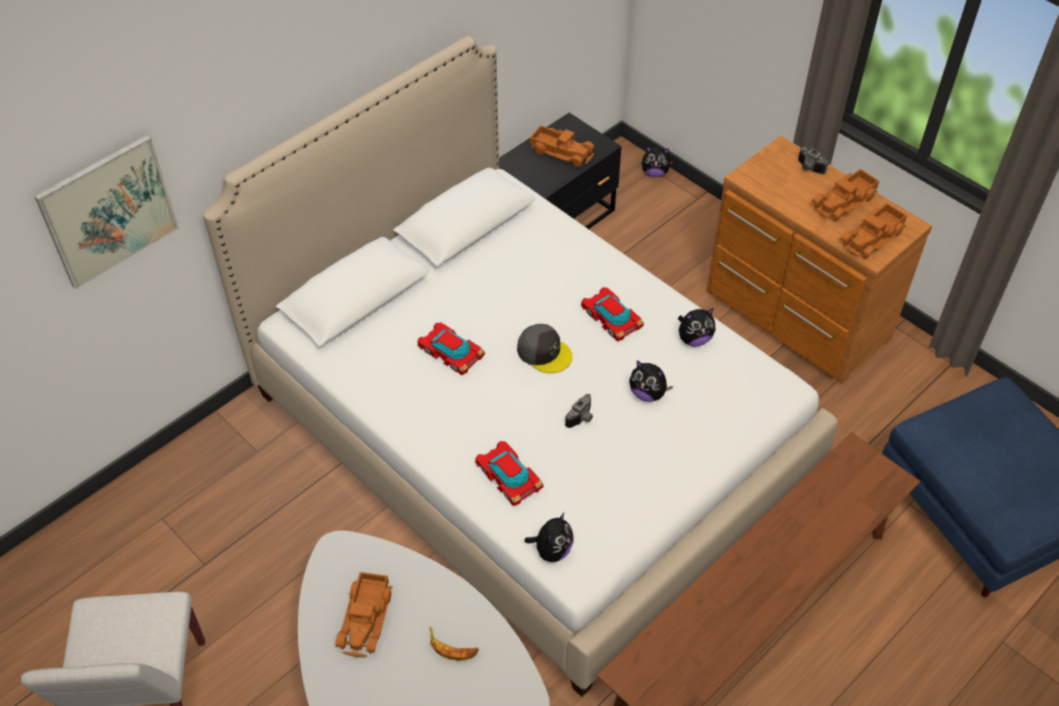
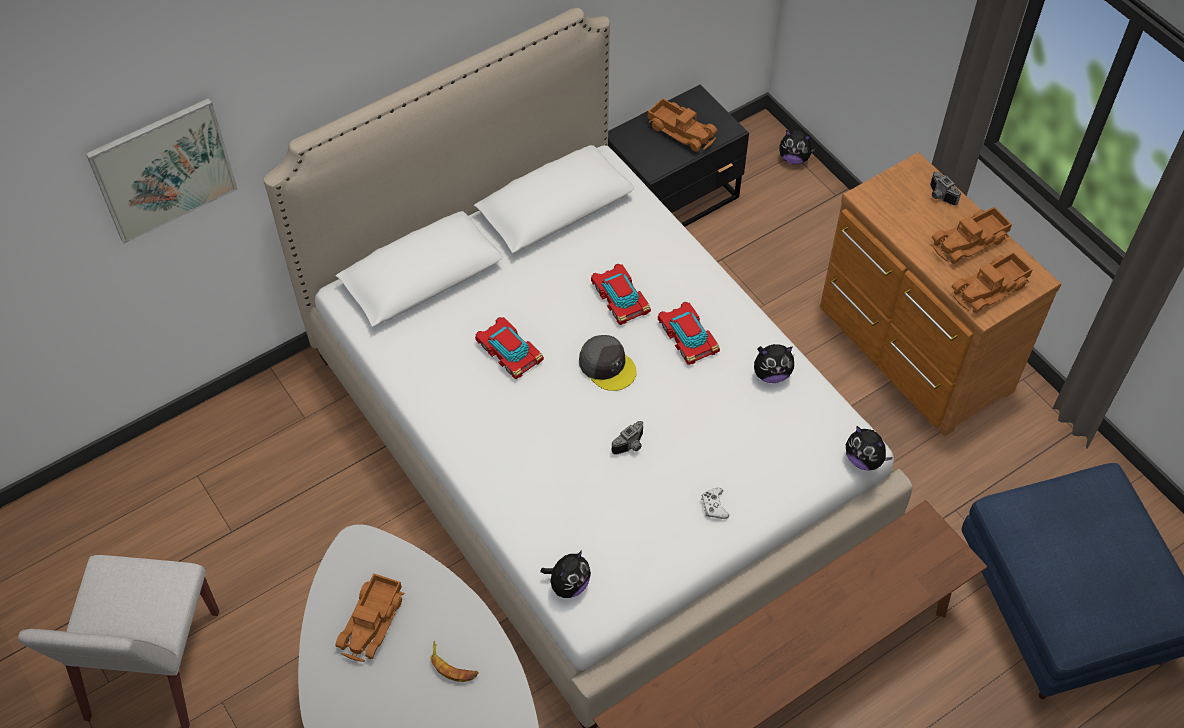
camera: 10 degrees right, 5 degrees up
toy car [475,441,543,506] -> toy car moved to [591,264,651,325]
plush toy [629,360,673,402] -> plush toy moved to [846,426,893,470]
none -> white game controller [701,488,729,519]

